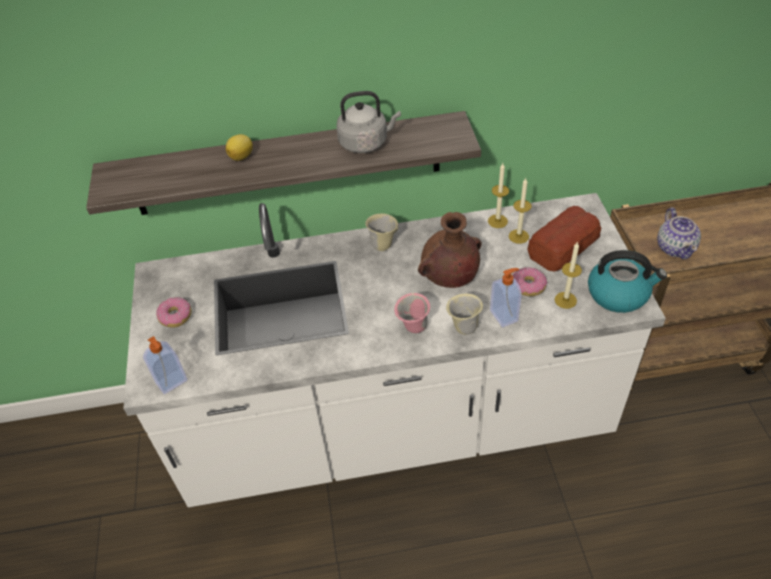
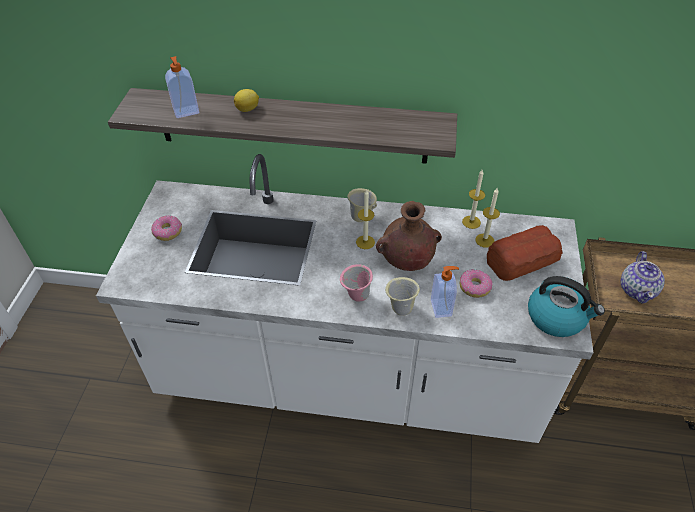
camera: 15 degrees right, 0 degrees up
soap dispenser [143,336,187,394] -> soap dispenser moved to [165,56,199,118]
grey kettle [337,91,401,153] -> none
candle [555,241,582,309] -> candle moved to [356,190,375,249]

